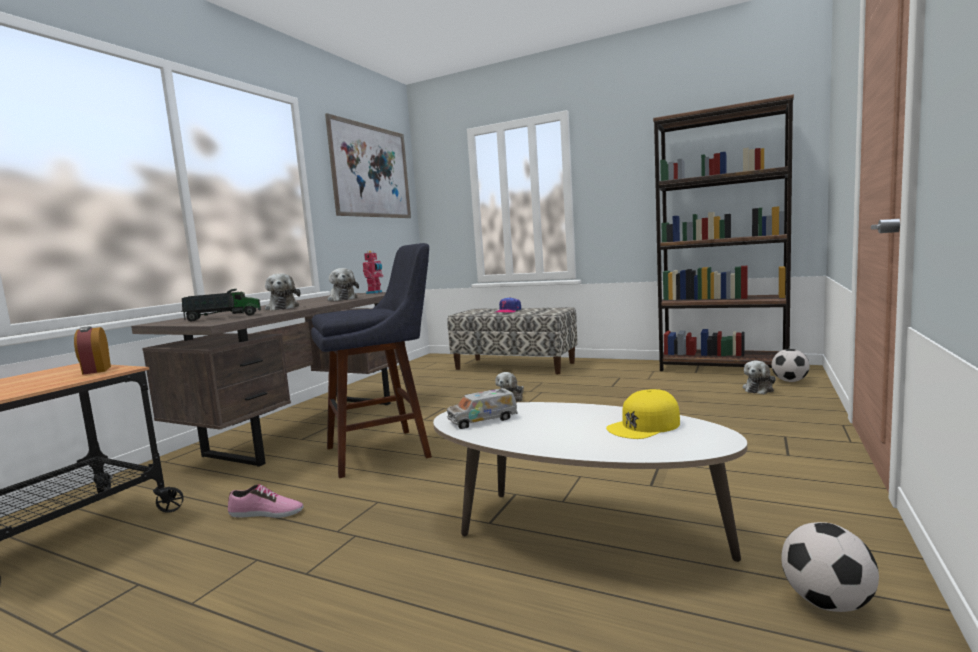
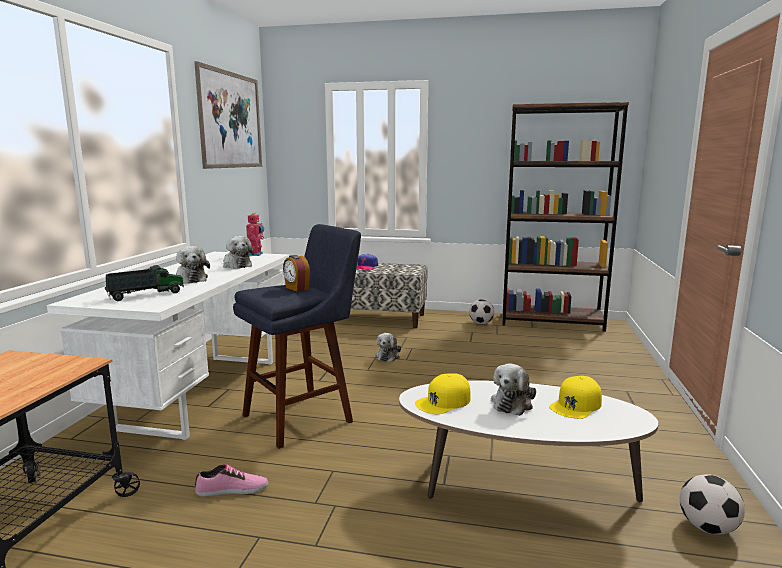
camera: 15 degrees left, 5 degrees up
alarm clock [74,326,111,375] -> alarm clock moved to [283,255,310,292]
brown desk [131,292,405,467] -> white desk [47,252,290,440]
toy truck [447,388,518,429] -> yellow cap [415,373,471,414]
plush toy [743,360,776,394] -> plush toy moved to [491,364,536,416]
football [772,349,810,382] -> football moved to [469,299,494,324]

